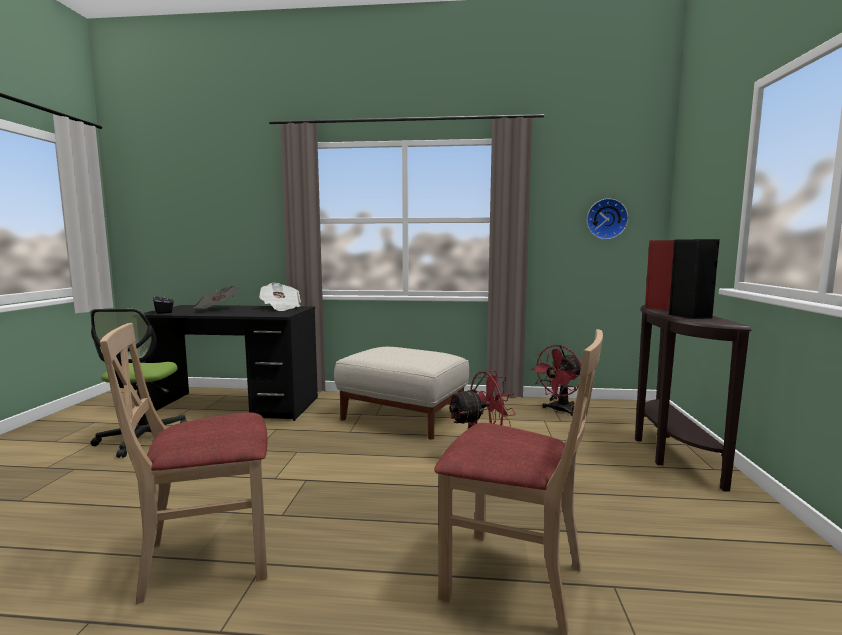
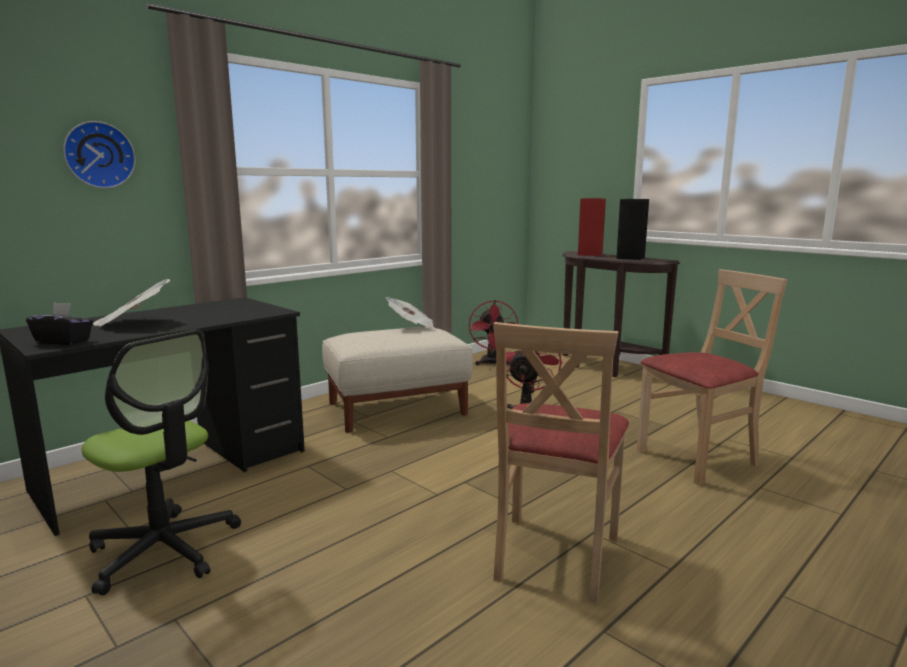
camera: 50 degrees left, 5 degrees up
newspaper [259,283,301,311] -> newspaper moved to [385,297,435,329]
wall clock [587,198,628,240] -> wall clock moved to [63,121,136,188]

